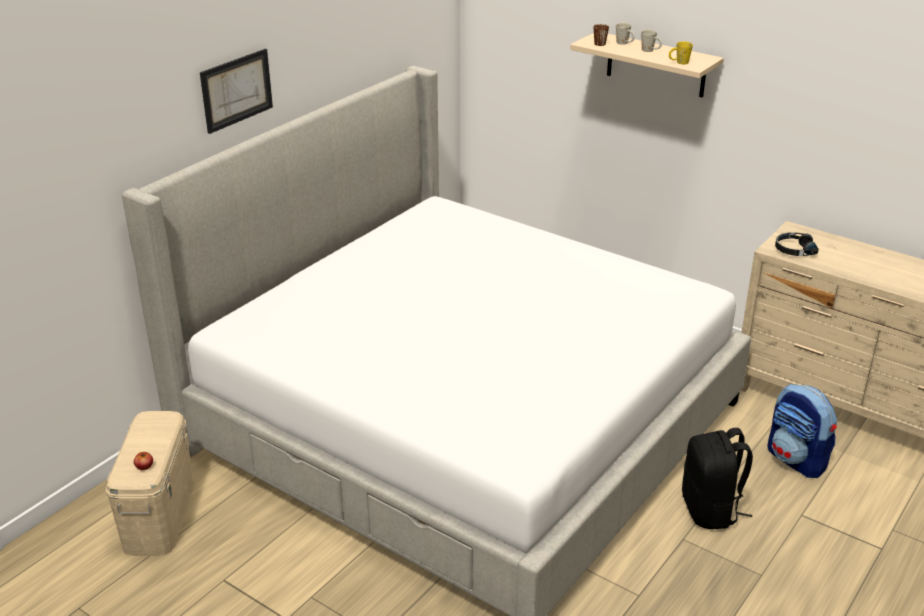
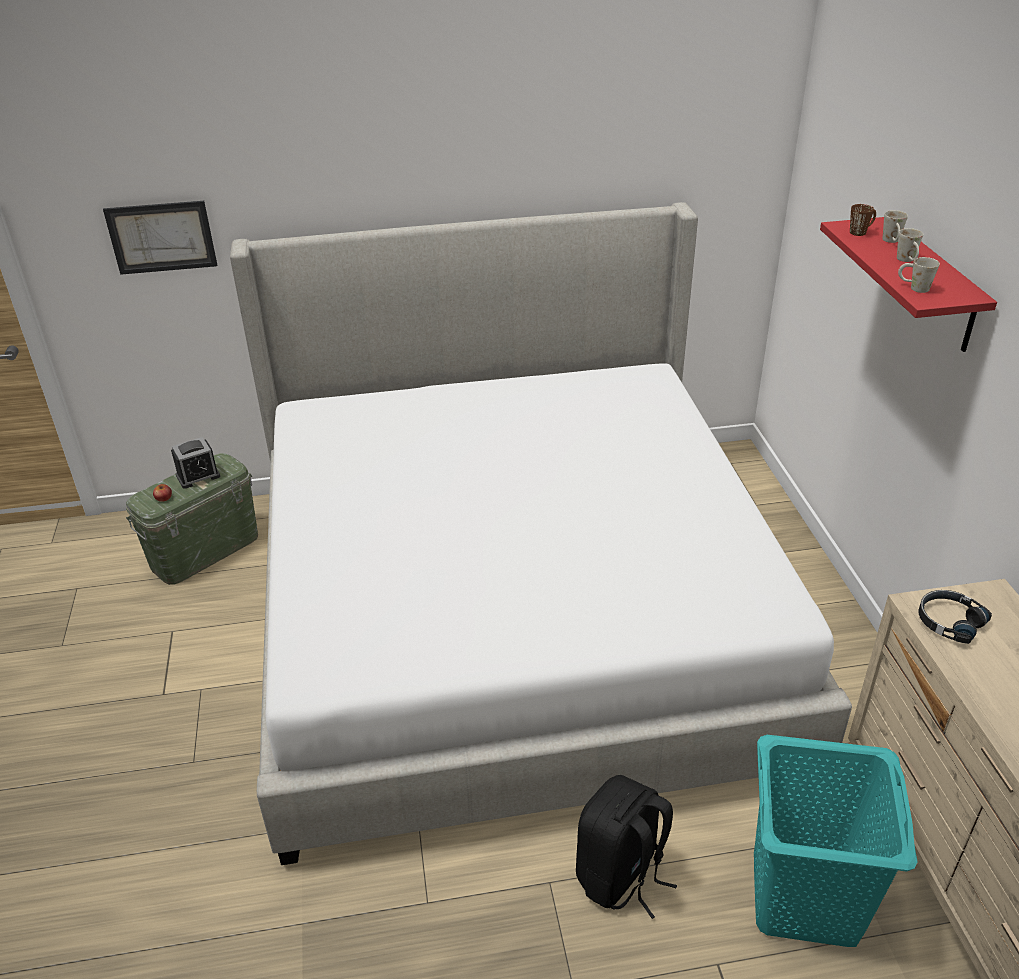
camera: 45 degrees right, 5 degrees up
beige storage box [106,411,193,556] -> green storage box [126,453,258,585]
picture [200,49,273,134] -> picture moved to [103,201,217,275]
beige shelf [570,33,724,98] -> red shelf [820,217,997,352]
yellow mug [669,42,693,64] -> white mug [898,257,940,293]
backpack [767,384,837,478] -> turquoise laundry basket [754,735,918,947]
none -> alarm clock [171,437,220,489]

